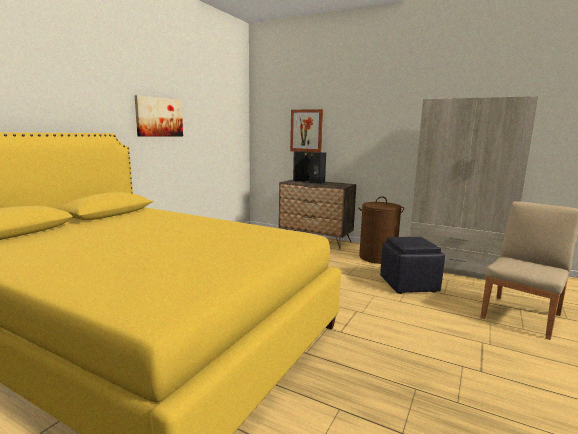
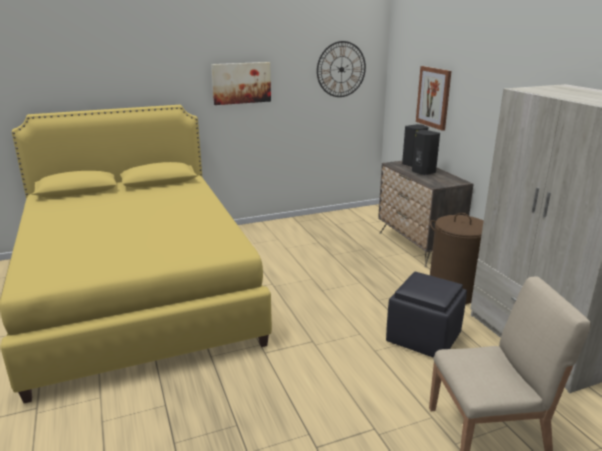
camera: 40 degrees right, 10 degrees up
none -> wall clock [317,41,366,97]

